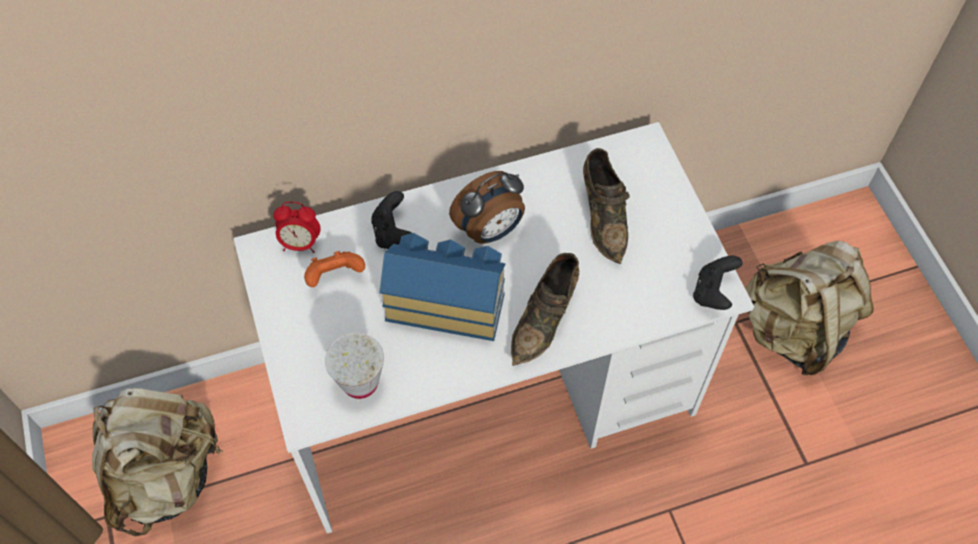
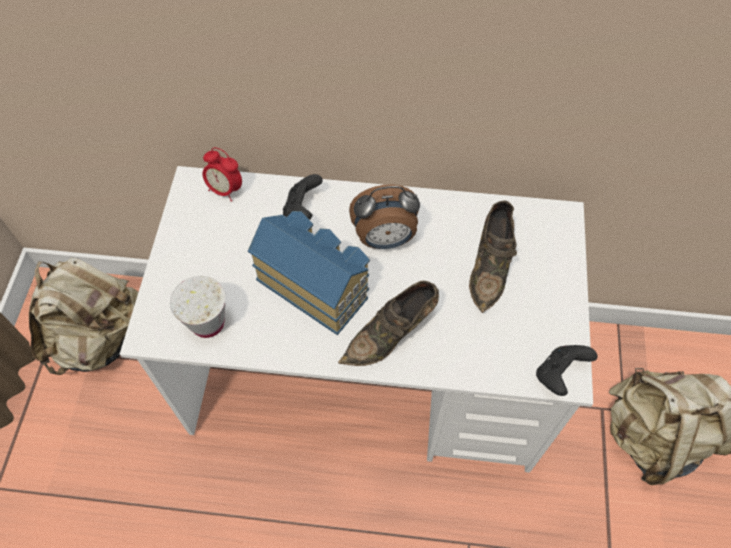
camera: 25 degrees right, 0 degrees up
orange game controller [304,251,365,287] -> none

